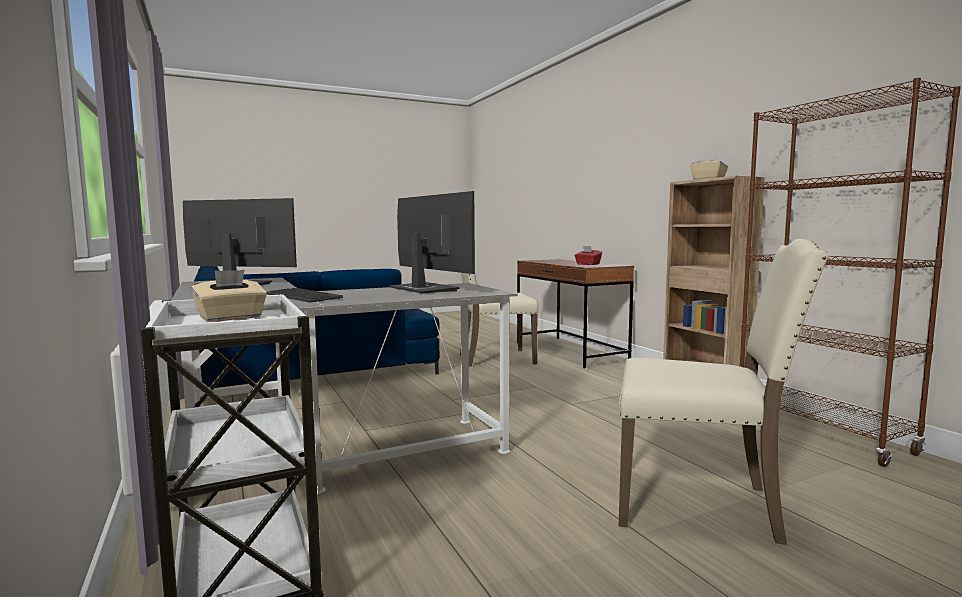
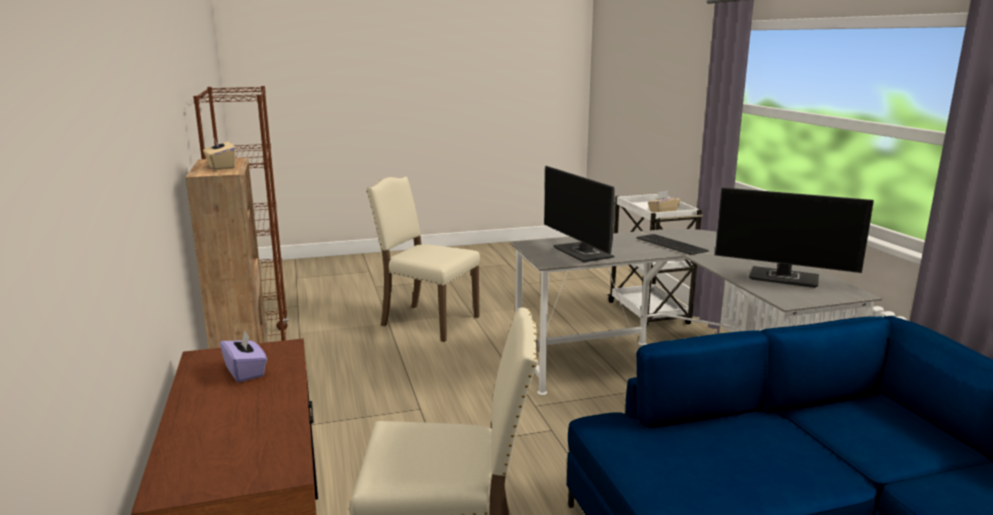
camera: 170 degrees left, 10 degrees up
red tissue box [574,246,602,265] -> purple tissue box [220,331,267,382]

